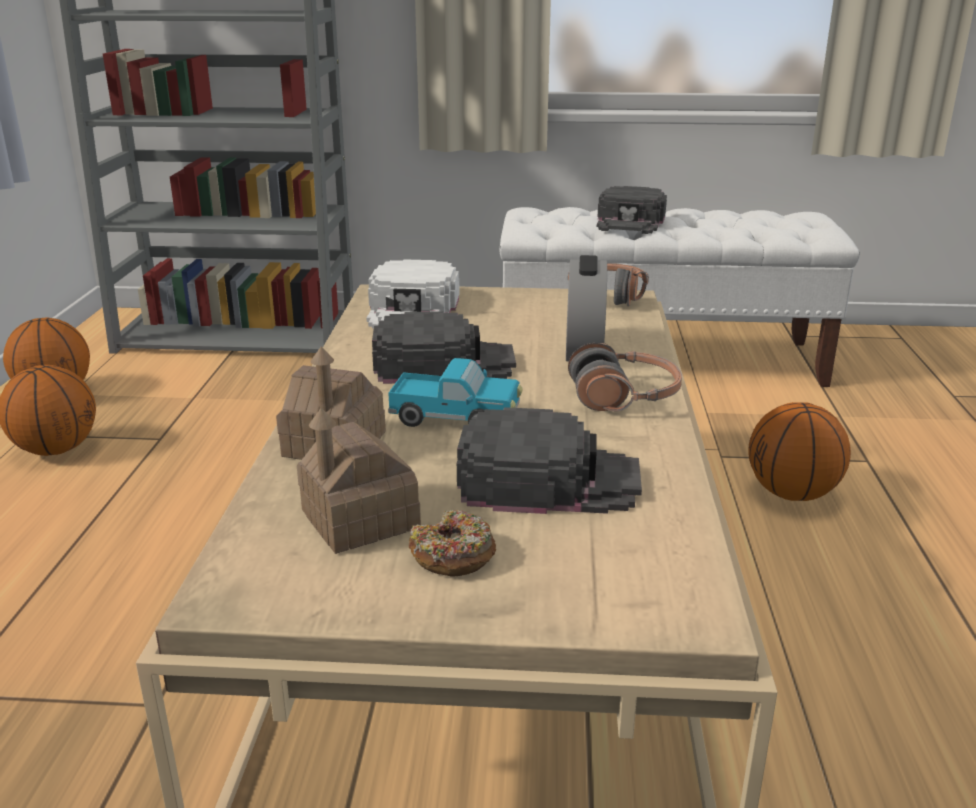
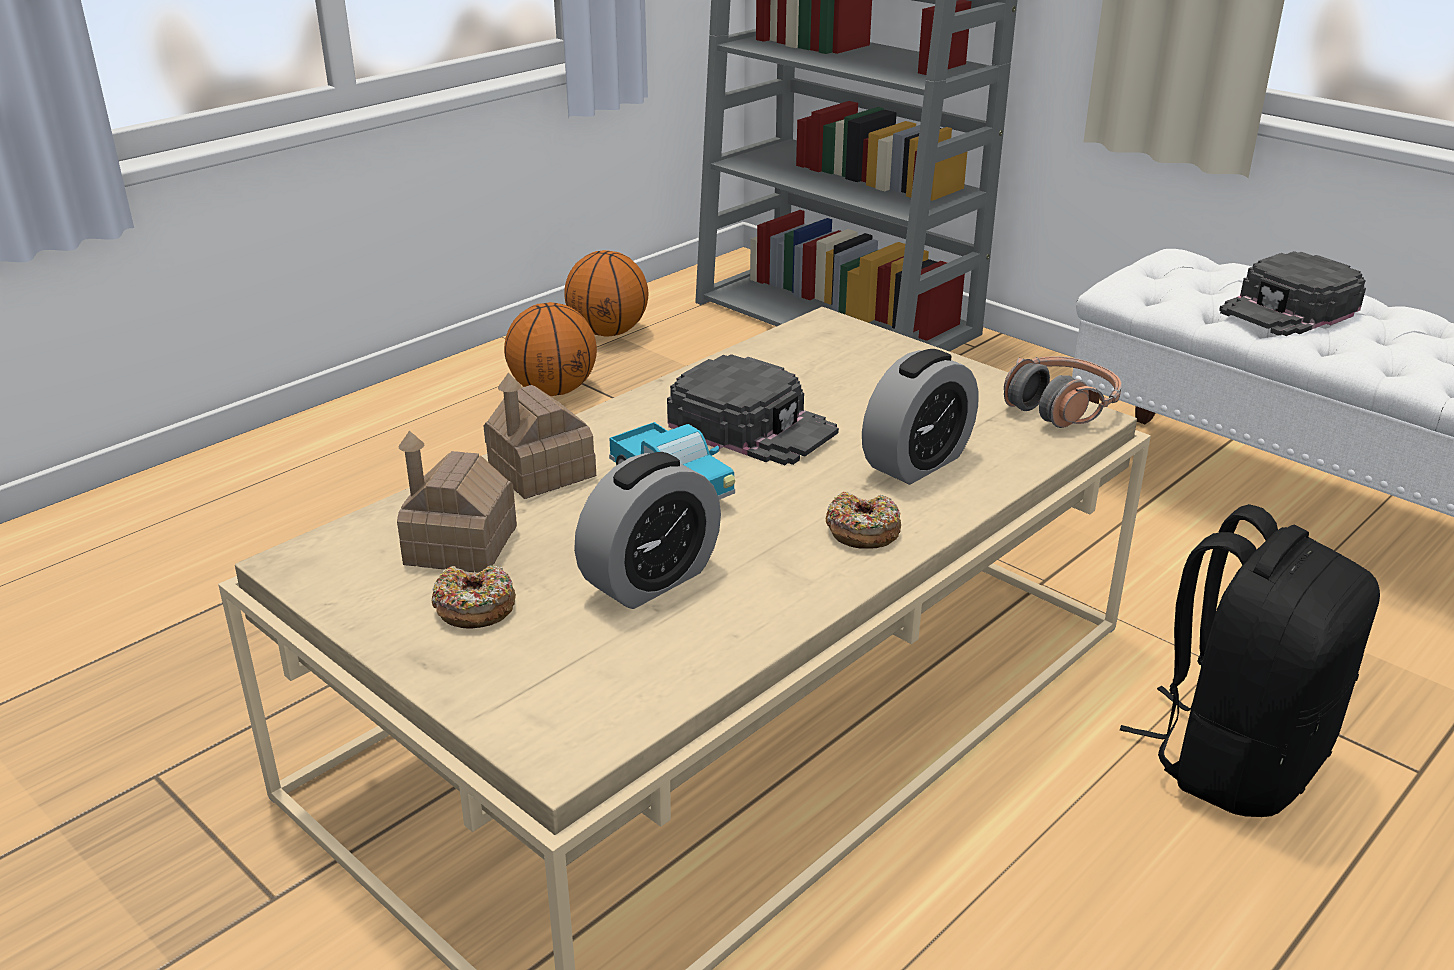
camera: 40 degrees right, 5 degrees up
white cap [367,259,460,329] -> none
black cap [457,407,642,514] -> alarm clock [574,452,721,609]
headphones [568,343,682,411] -> donut [826,491,901,549]
basketball [748,402,851,501] -> black backpack [1120,504,1380,817]

